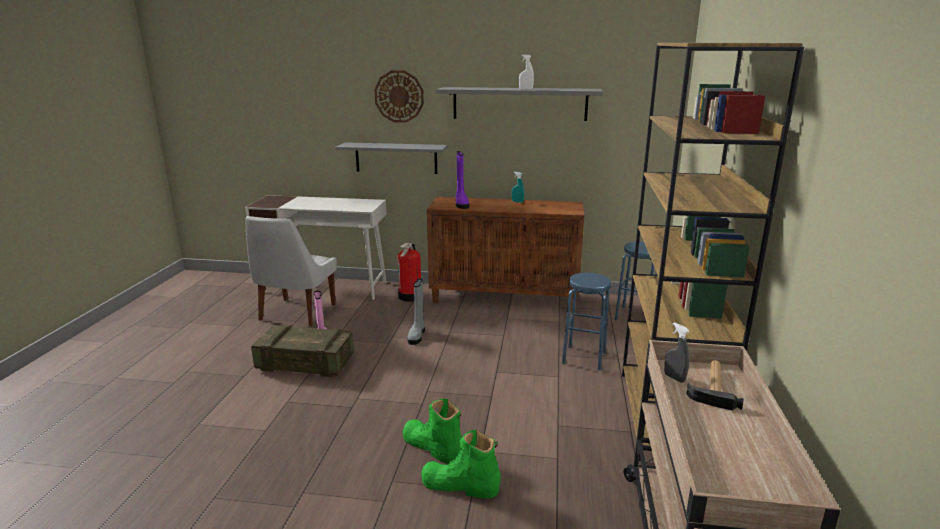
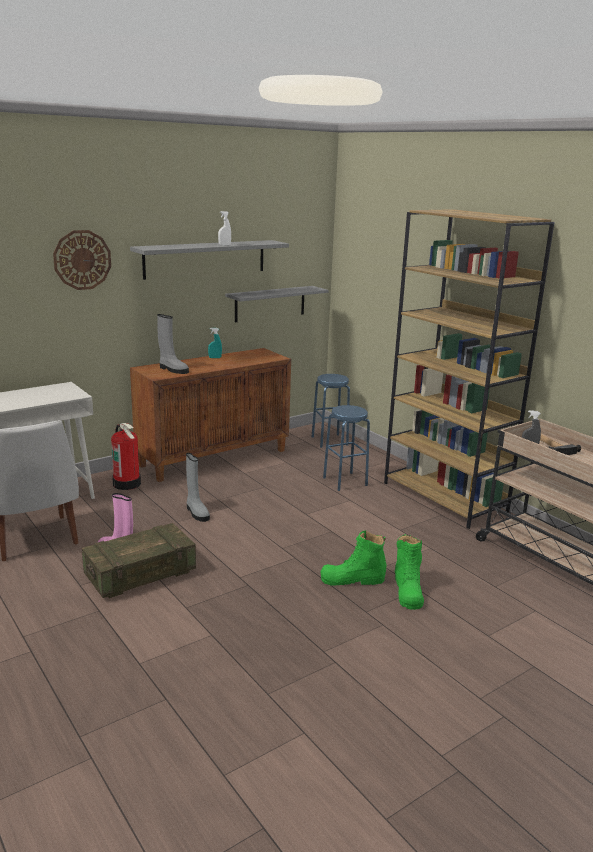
camera: 45 degrees left, 0 degrees up
grey shelf [335,142,448,174] -> grey shelf moved to [225,286,329,322]
green boot [421,430,500,498] -> green boot turned 60 degrees counterclockwise [395,534,424,610]
purple boot [455,151,469,209] -> grey boot [157,314,189,374]

